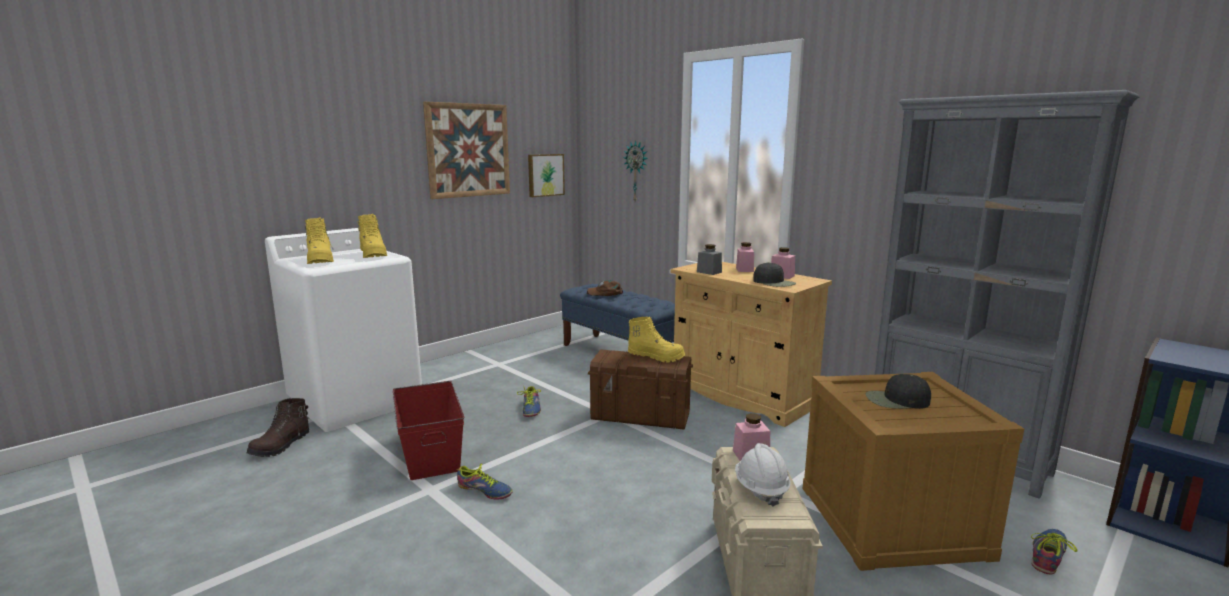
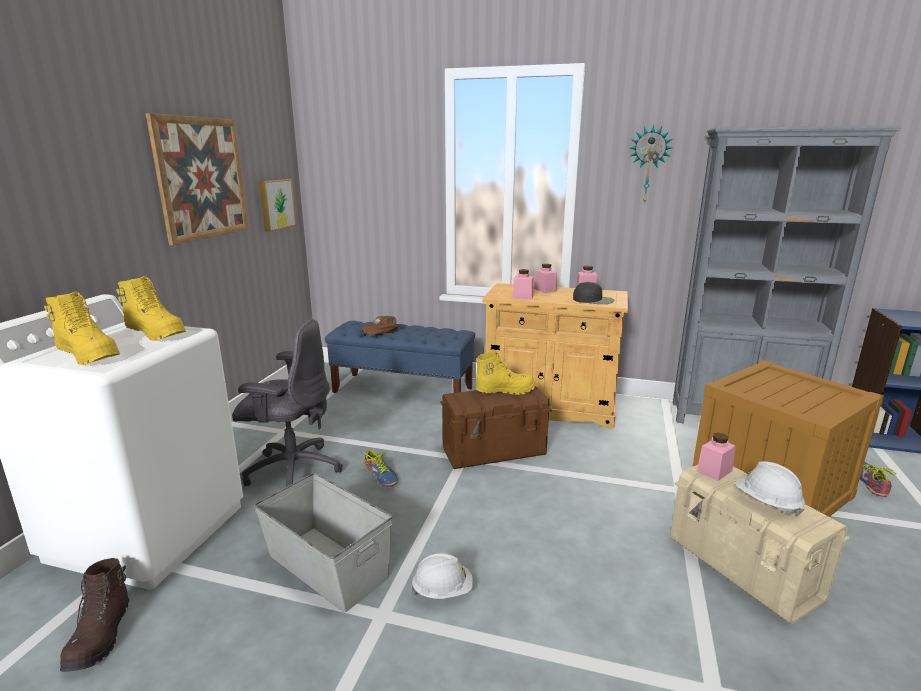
camera: 30 degrees left, 5 degrees up
red storage box [393,381,464,480] -> grey storage box [254,473,393,612]
shoe [457,463,512,500] -> white hard hat [411,553,473,599]
wall clock [623,140,648,201] -> wall clock moved to [630,125,673,205]
grey jar [697,244,722,275] -> pink jar [512,269,533,300]
black cap [866,374,931,409] -> none
none -> grey office chair [232,319,343,487]

